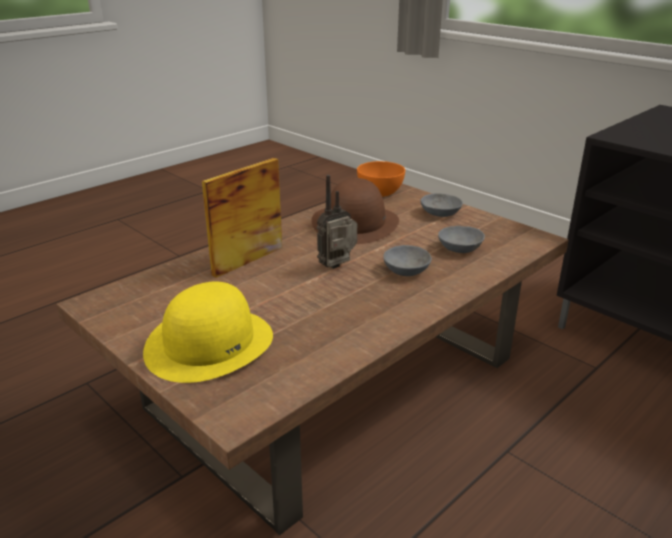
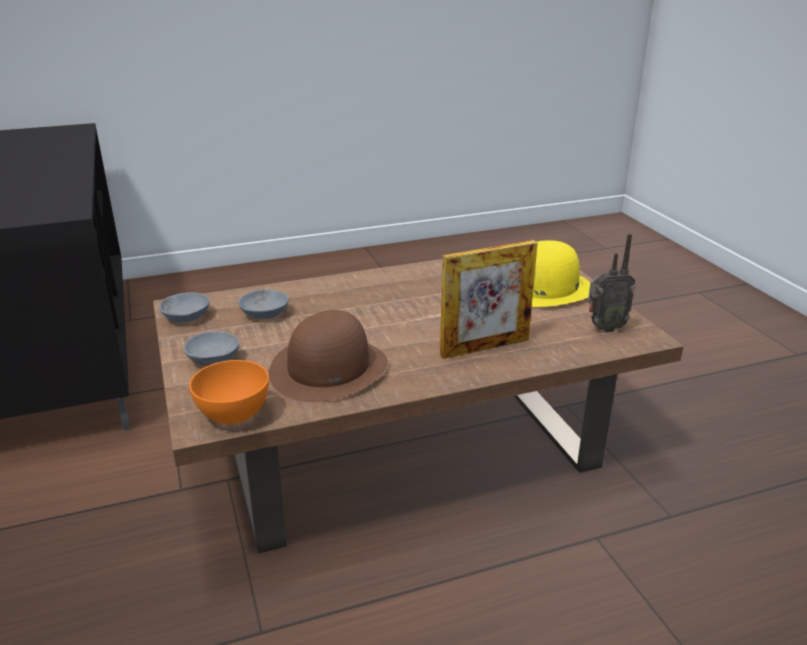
camera: 155 degrees left, 0 degrees up
radio [317,175,357,269] -> radio moved to [588,233,635,332]
grey bowl [383,245,432,276] -> grey bowl moved to [159,292,210,322]

